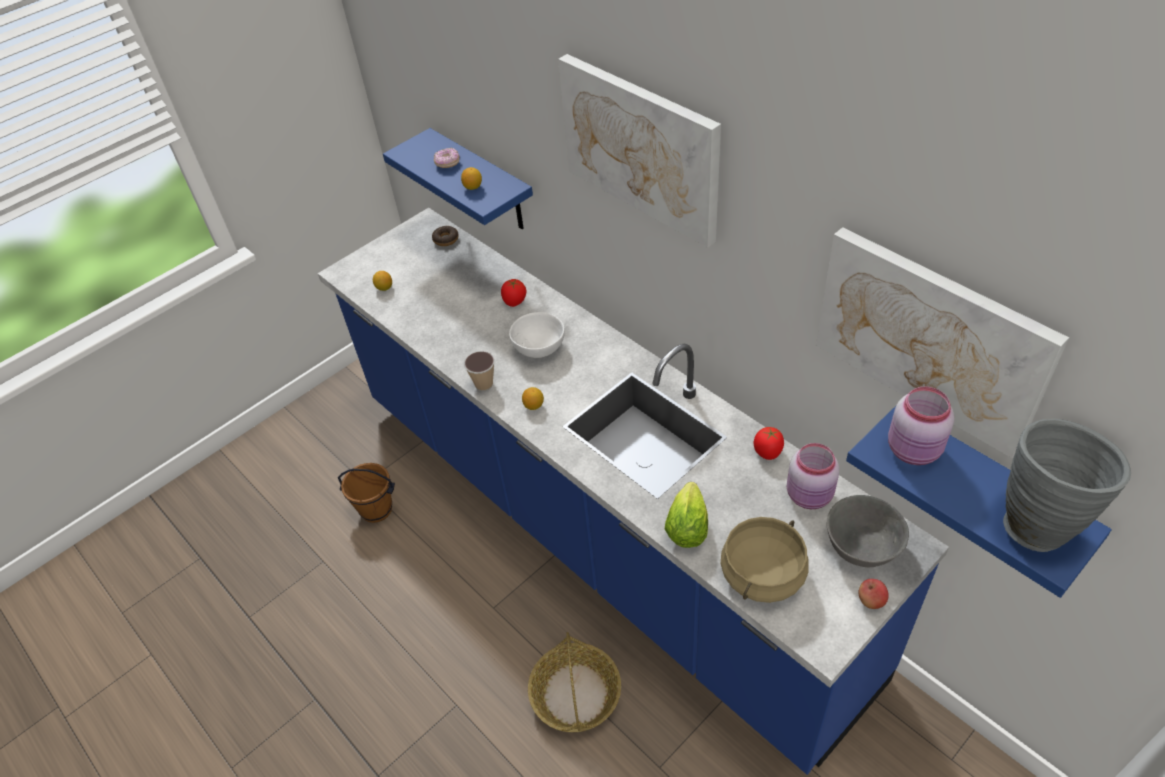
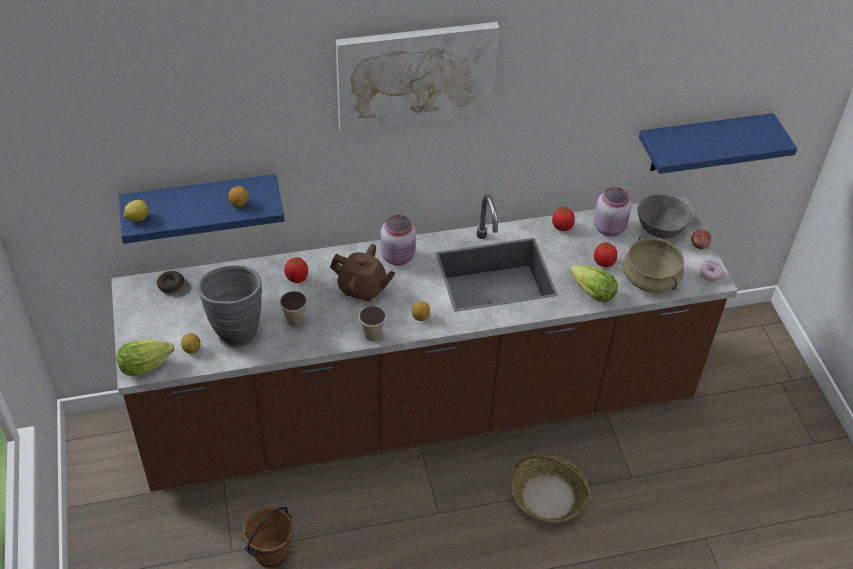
camera: 65 degrees left, 0 degrees up
blue counter [318,208,949,775] -> brown counter [111,194,738,492]
donut [434,148,460,168] -> donut moved to [700,261,724,281]
white bowl [509,312,565,358] -> brown teapot [330,244,395,302]
picture [816,227,1069,458] -> none
pink jar [888,386,954,465] -> pink jar moved to [380,215,416,265]
grey vase [1003,419,1131,552] -> grey vase moved to [198,266,262,349]
none -> lettuce [116,339,174,376]
none -> lemon [123,200,149,222]
none -> cup [280,291,307,327]
none -> tomato [594,242,617,267]

